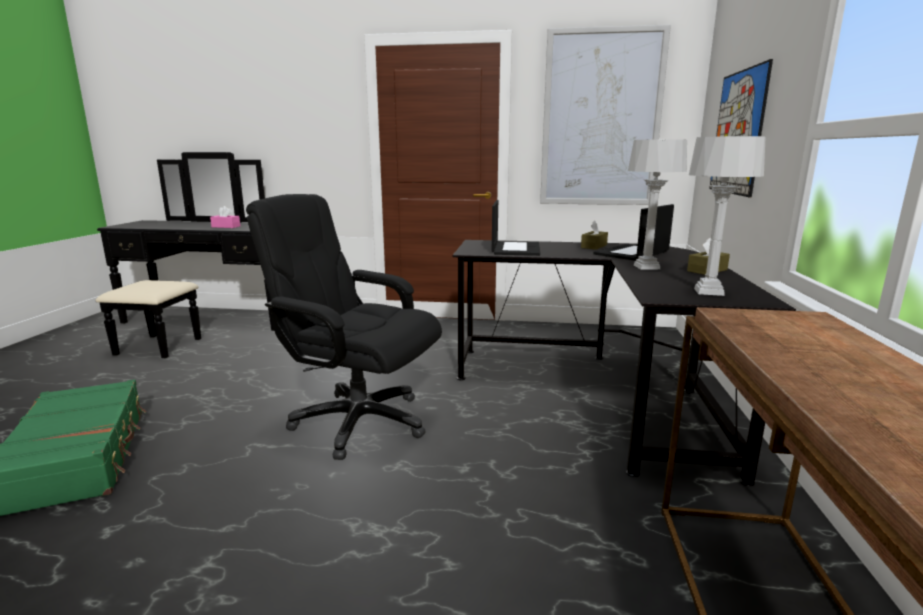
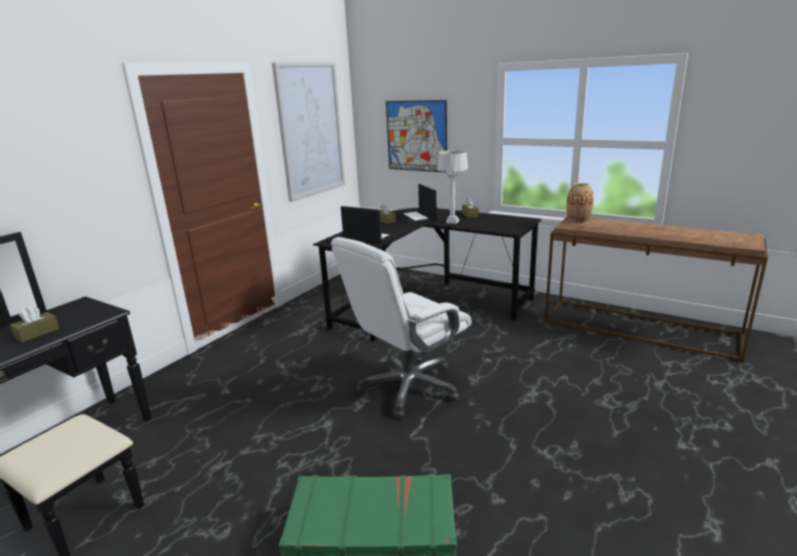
camera: 65 degrees left, 5 degrees up
pink tissue box [210,206,240,228] -> brown tissue box [10,306,59,342]
black office chair [246,194,442,460] -> white office chair [331,237,471,418]
grey table lamp [689,136,766,296] -> none
none -> vase [566,183,594,224]

